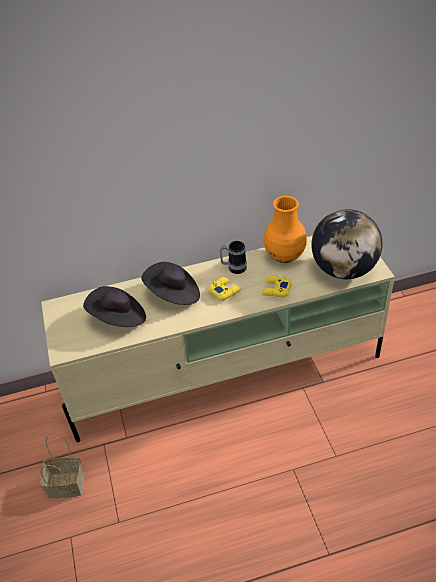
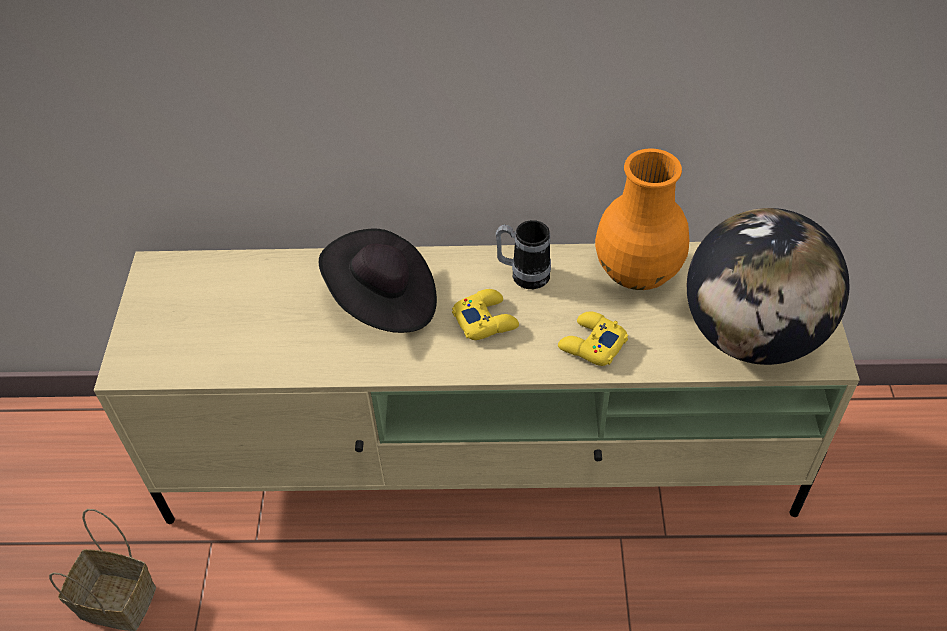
camera: 15 degrees right, 5 degrees up
black hat [83,286,146,327] -> none

